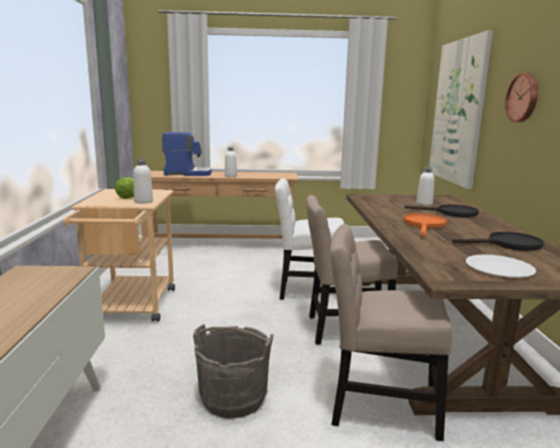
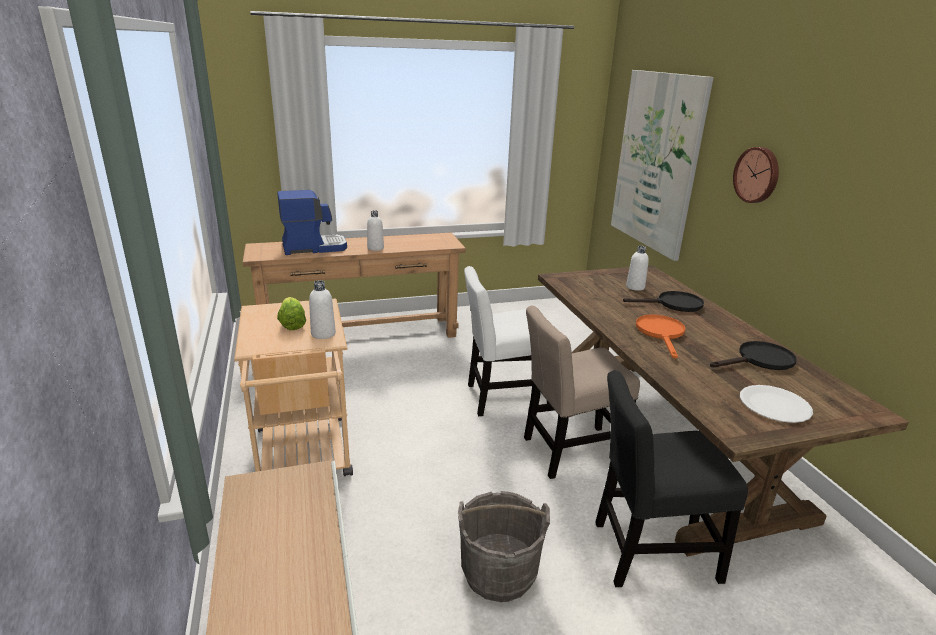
camera: 15 degrees left, 10 degrees up
beige chair [330,224,452,441] -> black chair [595,370,748,587]

